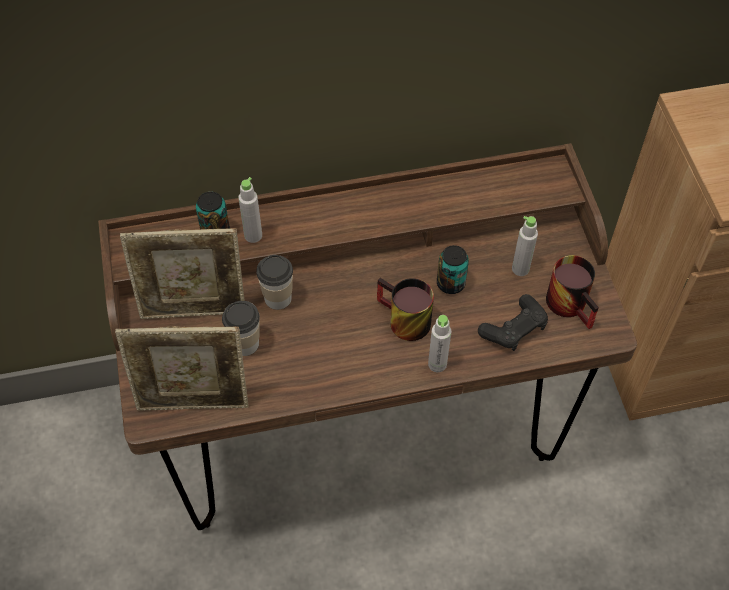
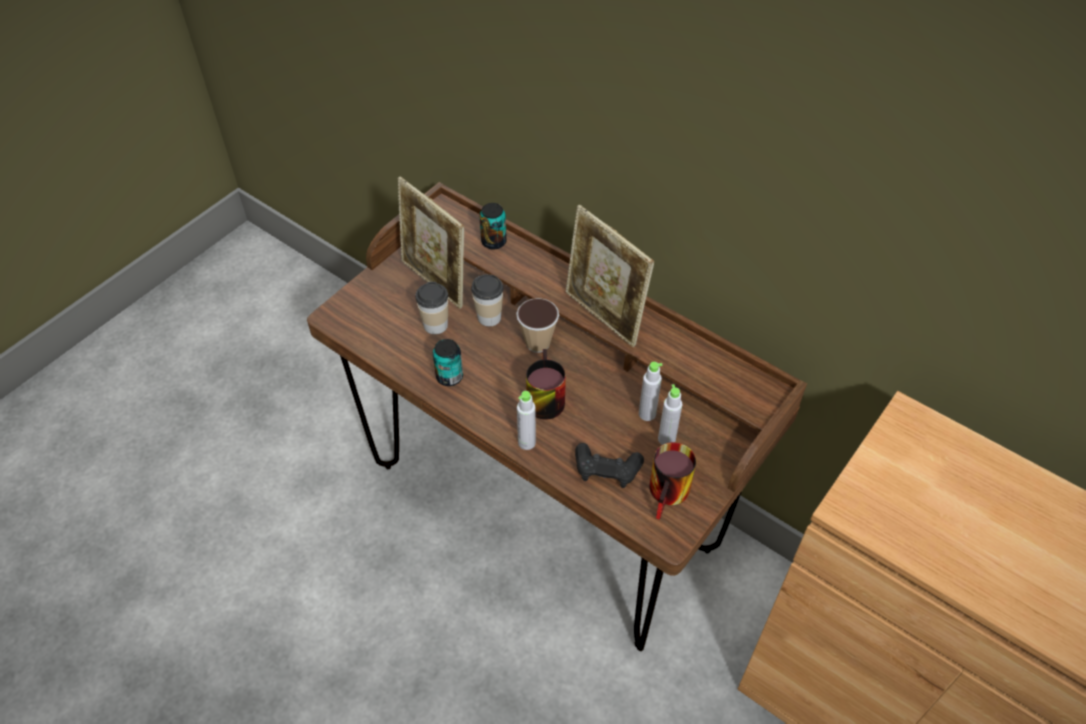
camera: 50 degrees right, 5 degrees down
picture frame [115,326,249,411] -> picture frame moved to [566,205,654,347]
grey bottle [238,177,262,243] -> grey bottle moved to [639,362,663,421]
can [437,245,469,294] -> can moved to [433,339,463,386]
none -> cup [516,298,559,353]

